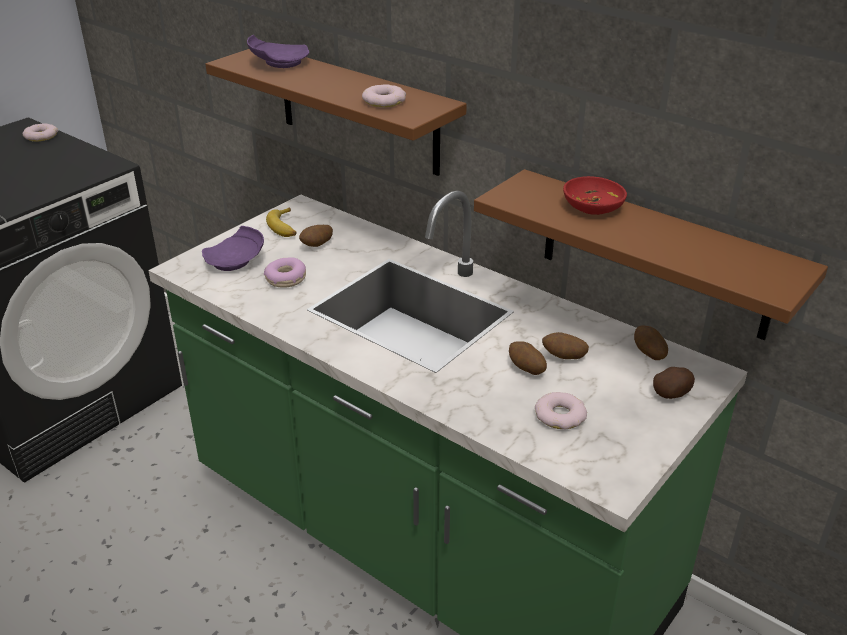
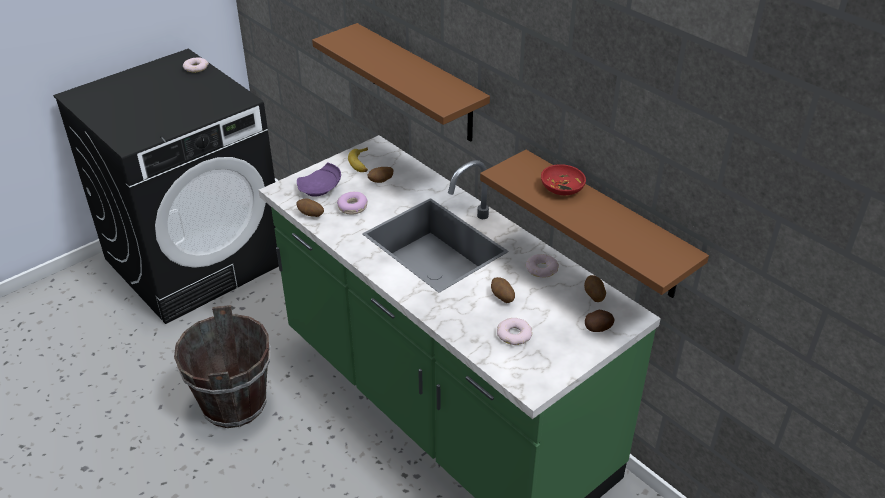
camera: 10 degrees right, 5 degrees up
purple plate [247,35,309,68] -> none
donut [362,84,406,107] -> donut moved to [526,254,559,278]
potato [542,332,589,359] -> potato moved to [297,199,324,217]
none -> brown bucket [174,305,270,428]

